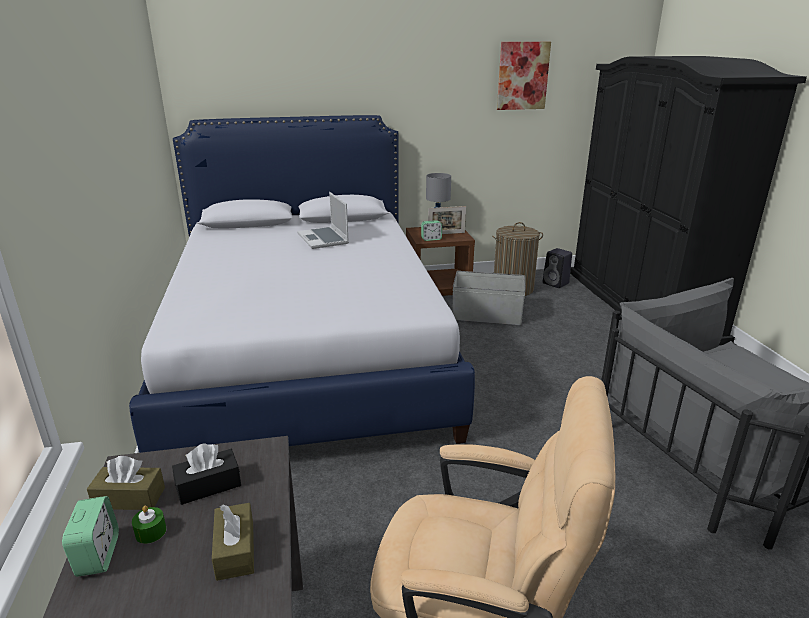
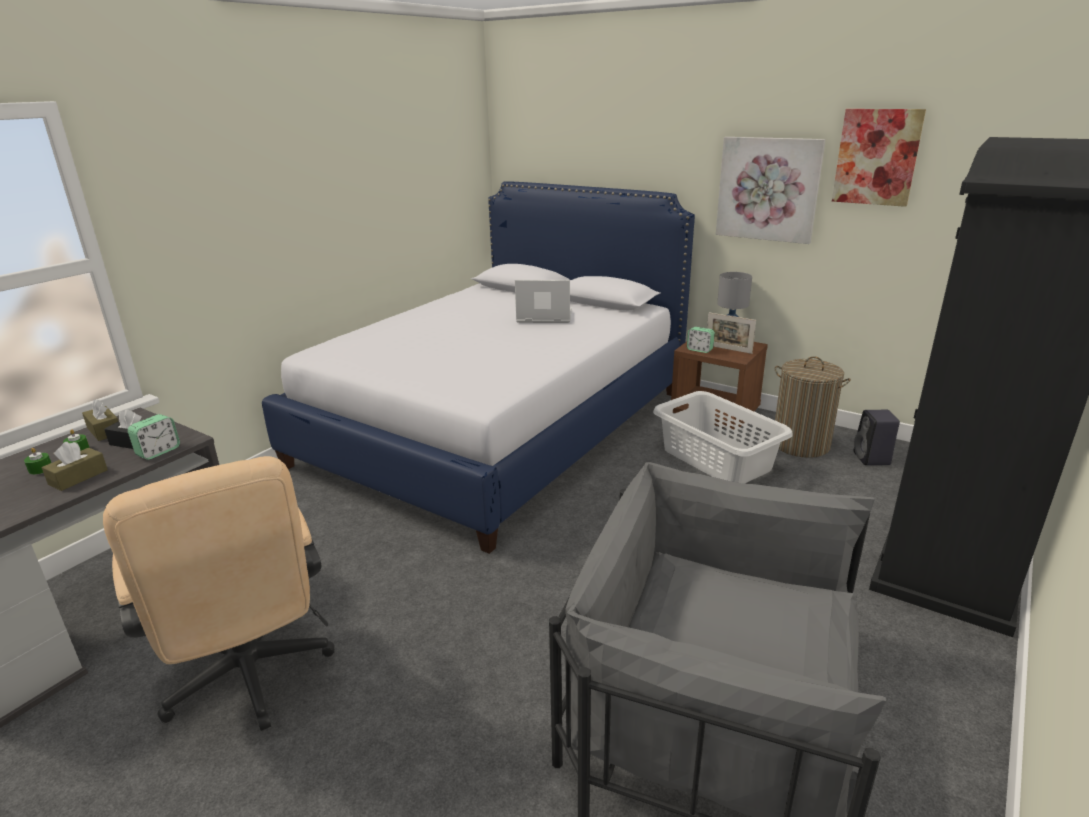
camera: 45 degrees right, 0 degrees up
alarm clock [62,496,119,577] -> alarm clock moved to [128,414,180,460]
laptop [297,192,349,249] -> laptop turned 75 degrees clockwise [515,280,572,323]
grey storage box [452,271,525,325] -> grey laundry basket [653,391,793,484]
none -> green candle [24,448,51,475]
none -> picture [716,137,826,244]

